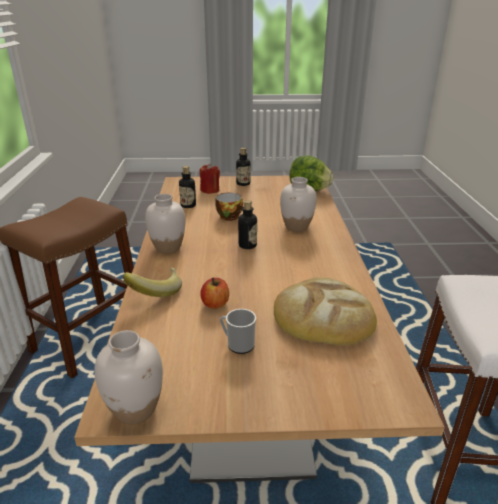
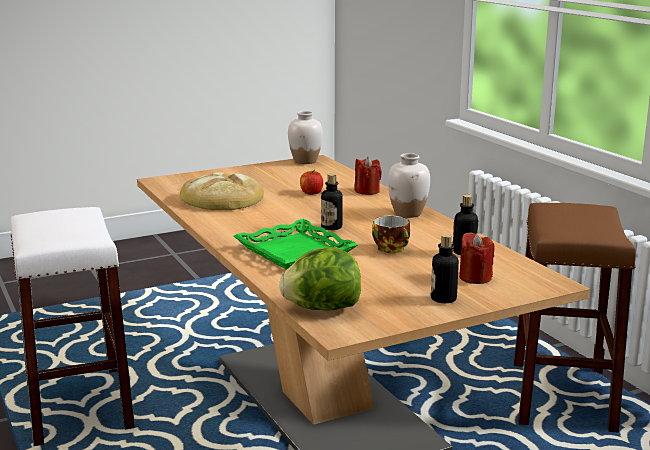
camera: 155 degrees right, 10 degrees down
banana [123,268,182,297] -> red candle [354,156,382,195]
mug [220,309,256,354] -> none
white vase [280,177,317,232] -> green tray [234,219,358,270]

